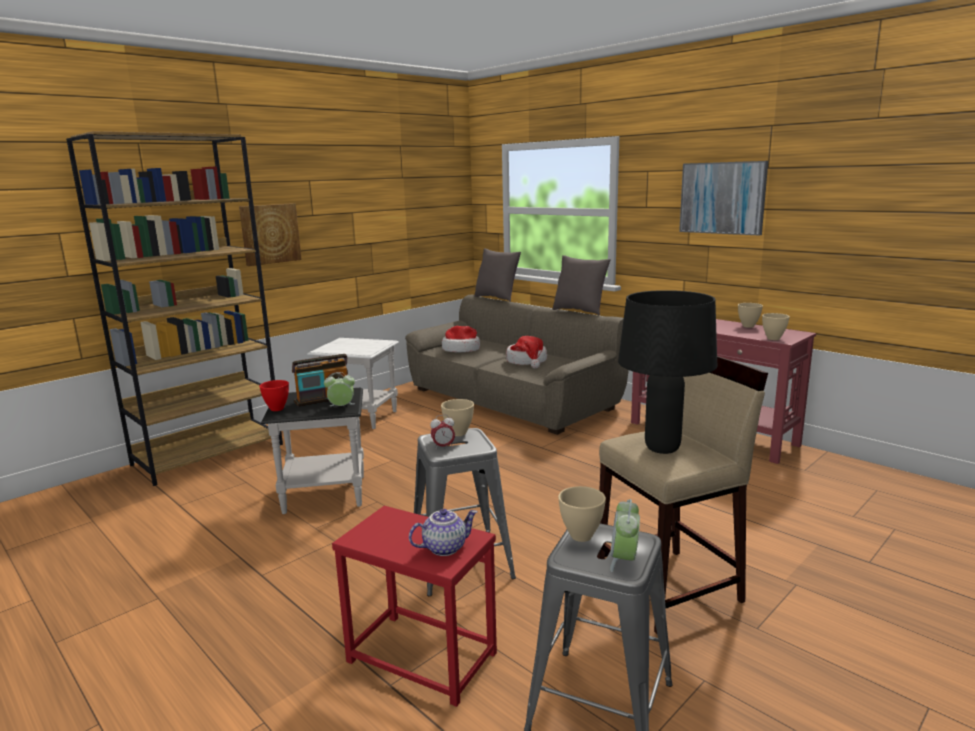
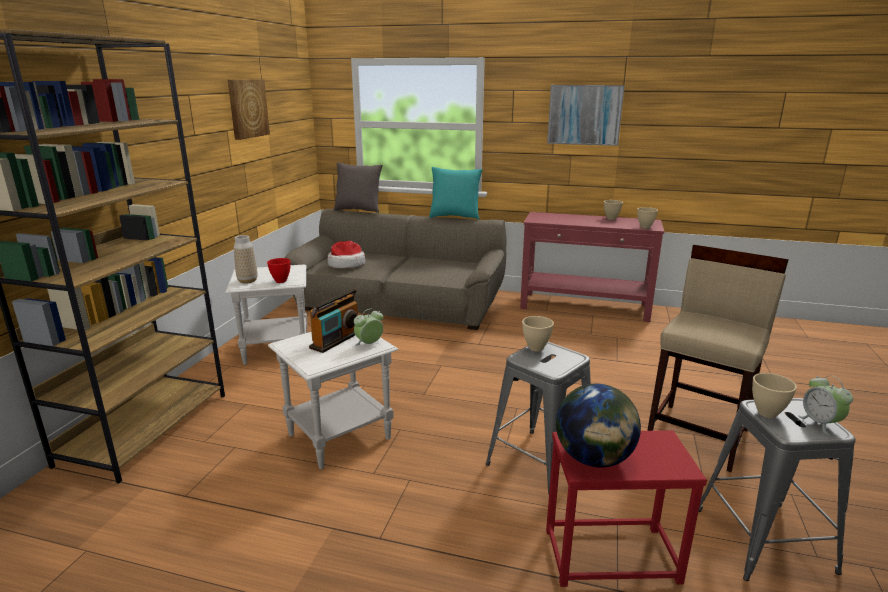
camera: 30 degrees left, 5 degrees up
picture [239,203,301,266] -> picture moved to [228,79,270,140]
red bowl [259,380,289,411] -> red bowl moved to [267,258,291,283]
black side table [261,388,364,514] -> white side table [268,332,399,469]
teapot [409,509,478,556] -> none
alarm clock [430,415,455,450] -> none
hat [506,336,547,368] -> none
grey pillow [552,255,611,315] -> turquoise pillow [429,167,483,220]
black table lamp [618,290,717,454] -> none
none -> vase [234,235,258,284]
none -> globe [556,384,641,468]

